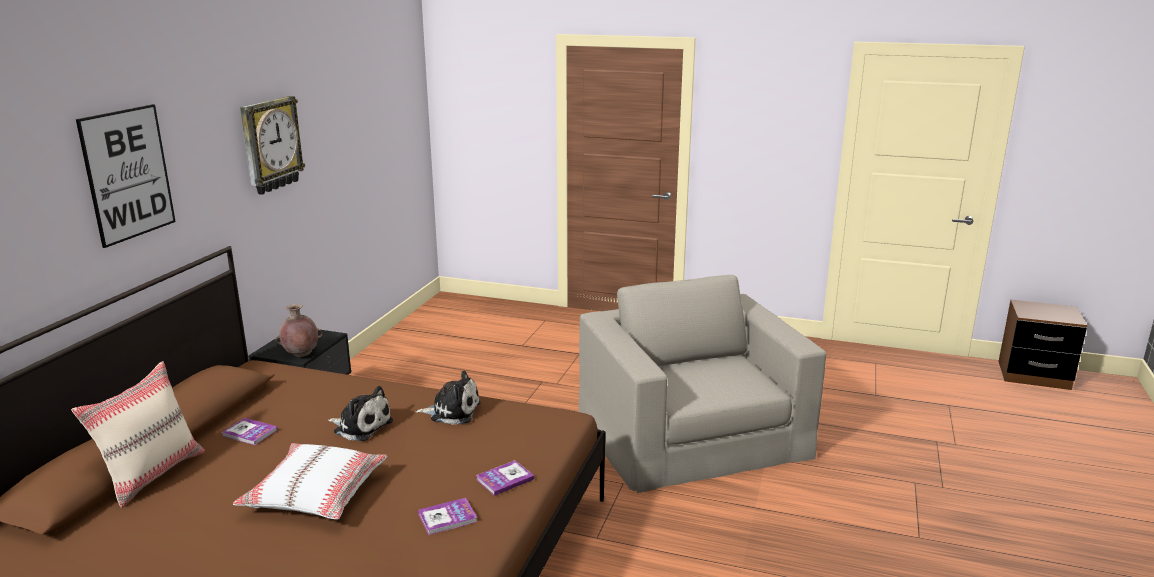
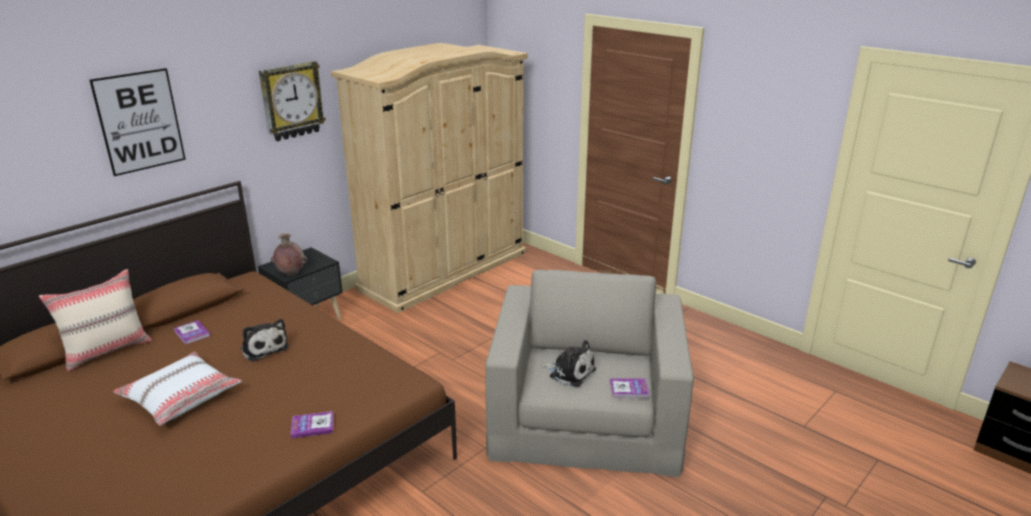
camera: 25 degrees right, 5 degrees up
plush toy [415,371,481,425] -> plush toy moved to [541,340,596,387]
book [418,498,477,535] -> book moved to [610,379,649,398]
none -> beige wardrobe [331,43,528,313]

